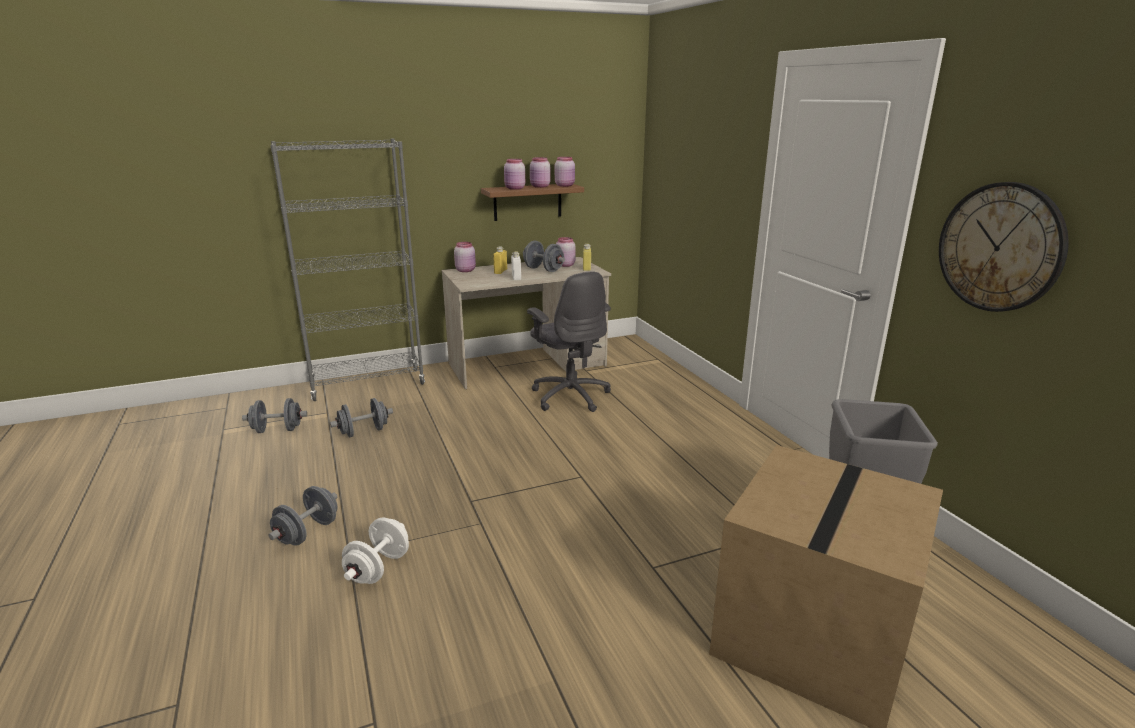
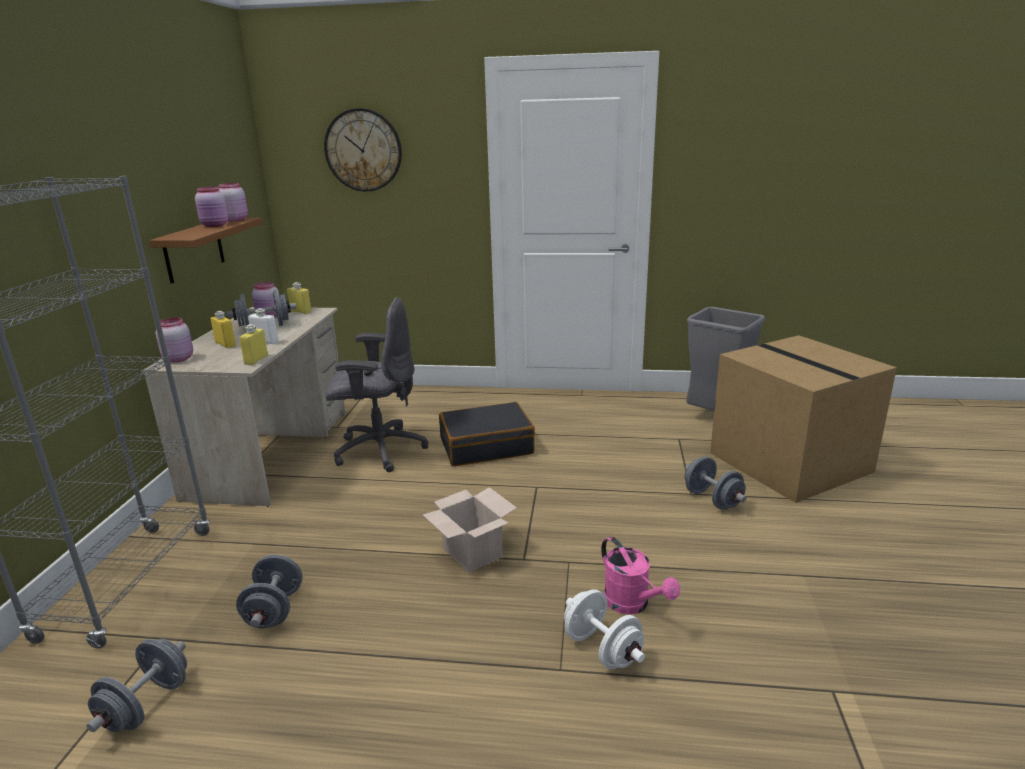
camera: 60 degrees left, 0 degrees up
grey dumbbell [268,486,338,546] -> grey dumbbell moved to [685,456,747,510]
pink jar [504,159,525,190] -> none
wall clock [939,182,1069,312] -> wall clock moved to [324,108,402,192]
none -> yellow bottle [239,324,268,365]
none -> cardboard box [423,487,517,573]
none -> black suitcase [439,402,535,466]
none -> pink watering can [601,537,680,614]

